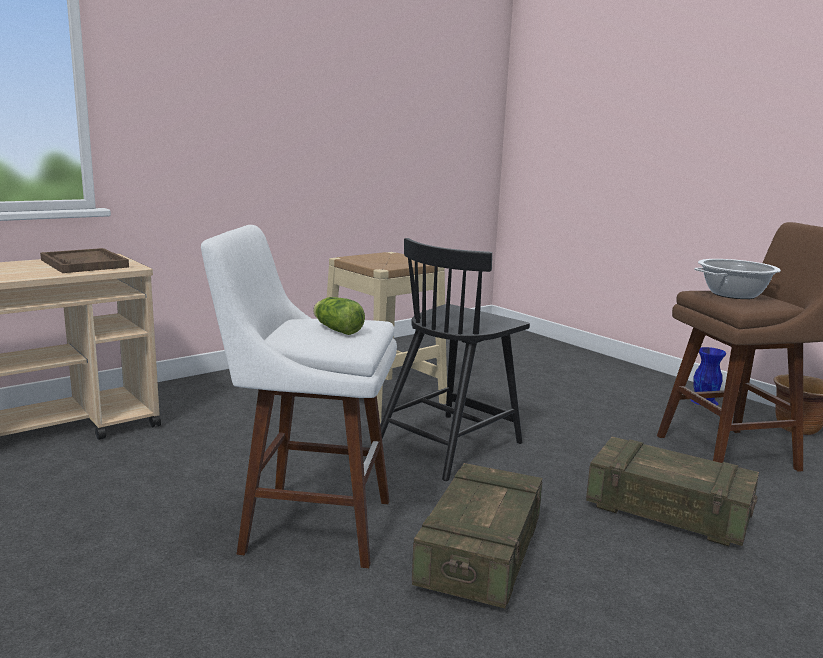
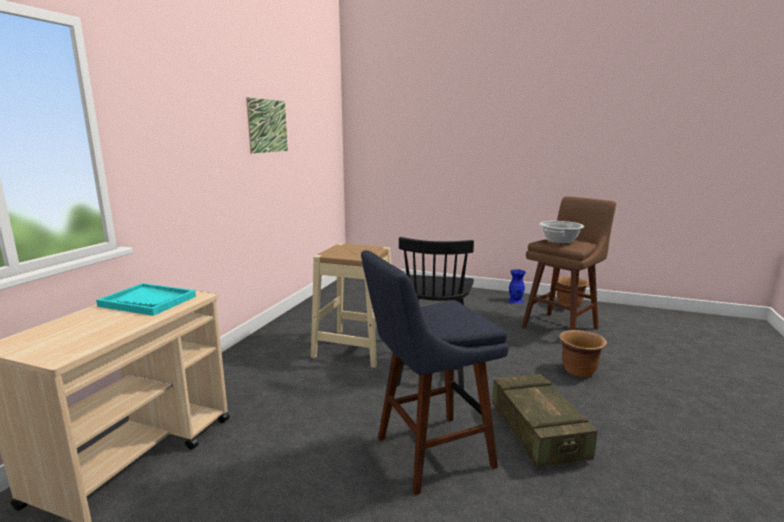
camera: 30 degrees left, 0 degrees up
brown tray [40,248,129,273] -> turquoise tray [96,283,196,316]
white stool [201,225,397,568] -> blue stool [361,250,509,495]
lettuce [313,297,365,335] -> none
crate [586,437,759,546] -> brown planter [559,330,607,377]
none -> picture [246,97,288,153]

